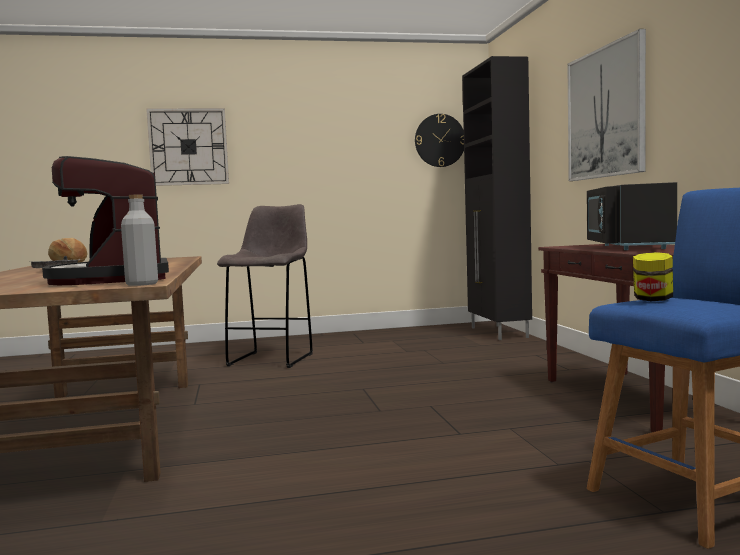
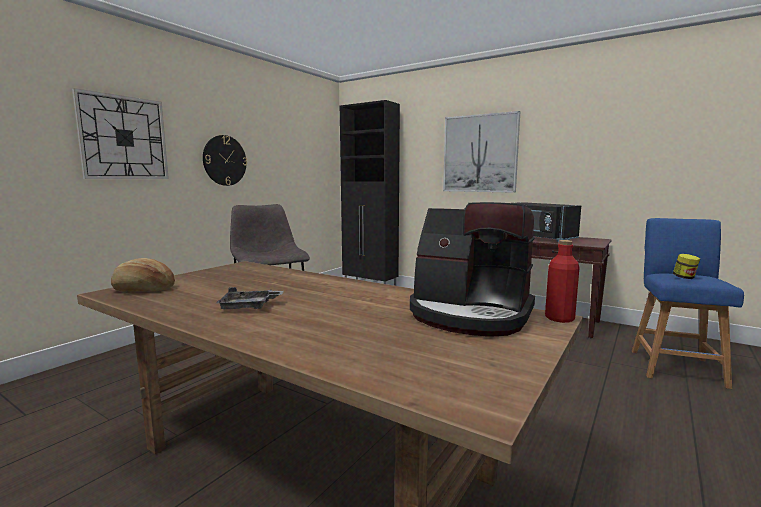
camera: 45 degrees left, 5 degrees up
grey bottle [121,194,158,286] -> red bottle [545,240,580,323]
wall clock [415,114,464,167] -> wall clock moved to [203,135,247,186]

